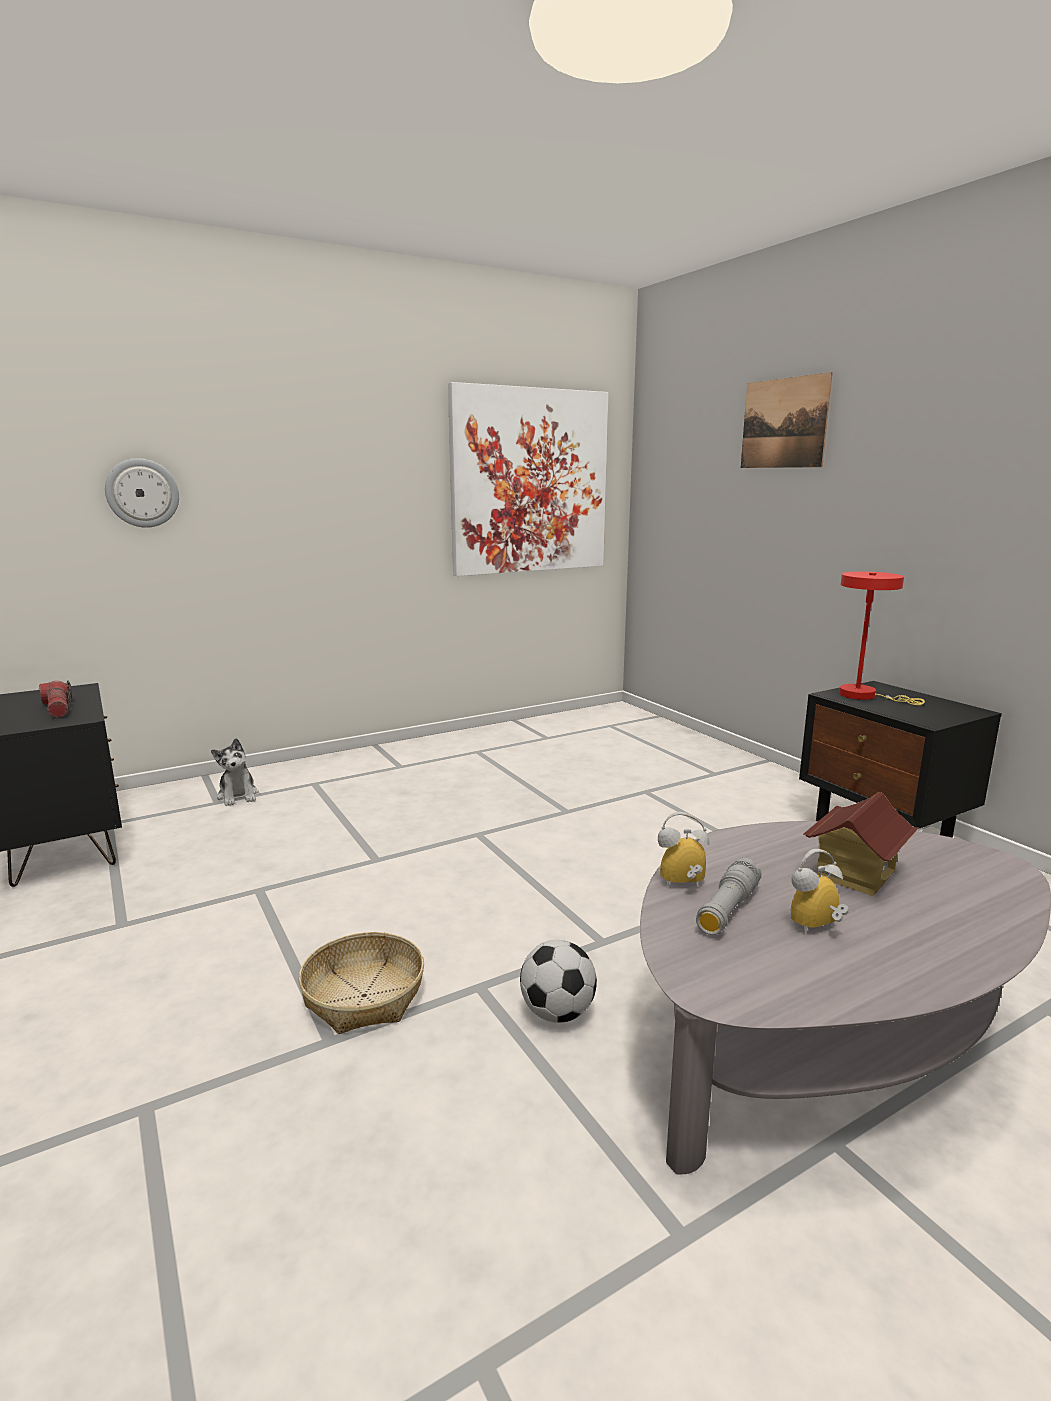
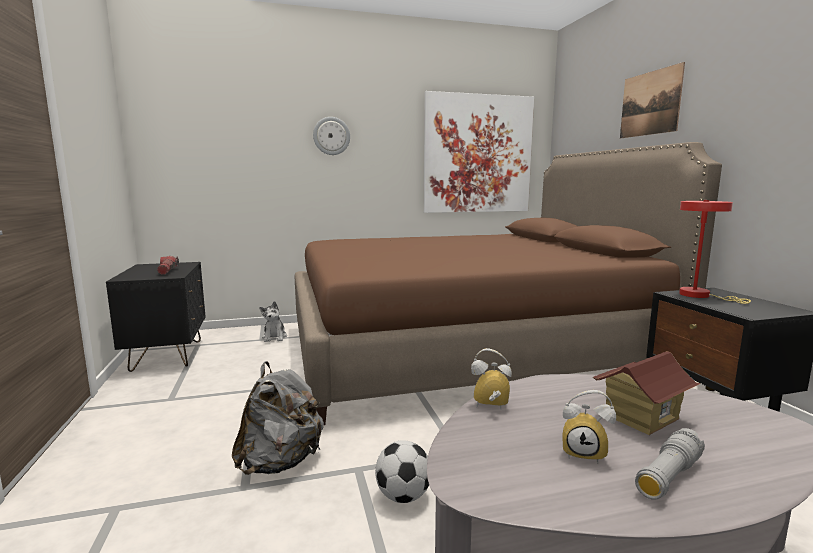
camera: 15 degrees right, 5 degrees down
wall clock [105,458,179,528] -> wall clock moved to [313,117,350,155]
basket [298,932,424,1034] -> grey backpack [232,361,324,475]
grey flashlight [696,858,761,935] -> grey flashlight moved to [635,428,705,500]
alarm clock [791,849,850,935] -> alarm clock turned 150 degrees counterclockwise [563,390,616,464]
none -> brown bed [294,142,722,425]

